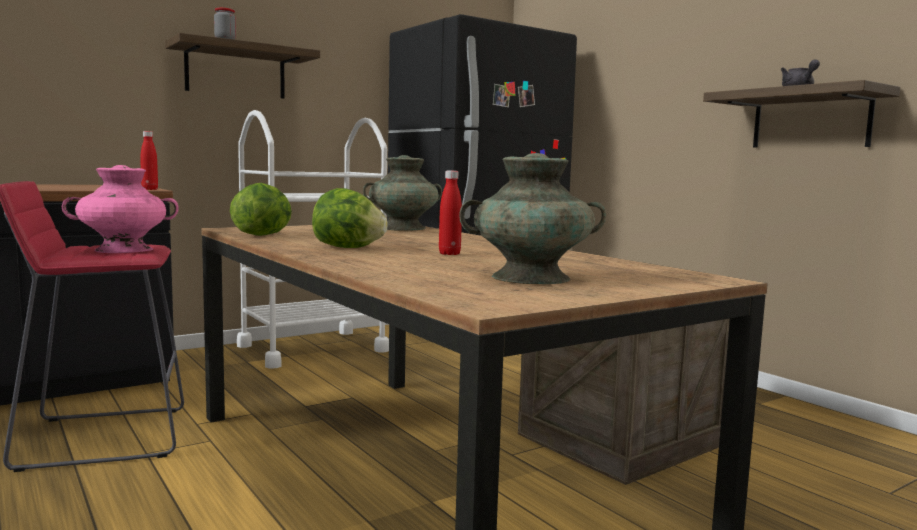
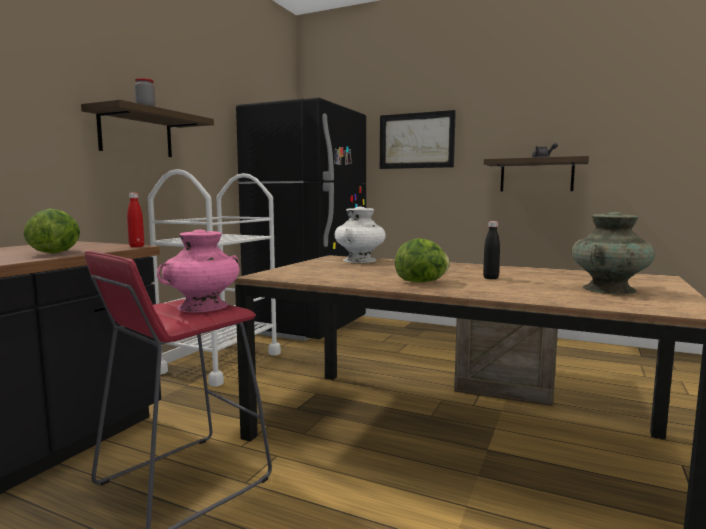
camera: 30 degrees left, 0 degrees up
lettuce [230,183,292,236] -> lettuce moved to [23,208,80,254]
turquoise vase [363,155,442,231] -> white vase [335,207,386,263]
red bottle [439,171,462,255] -> black bottle [483,221,500,279]
none -> picture [380,110,456,169]

